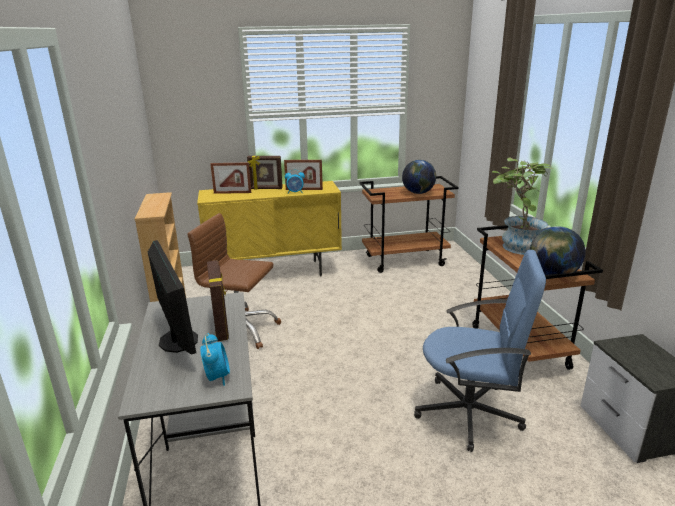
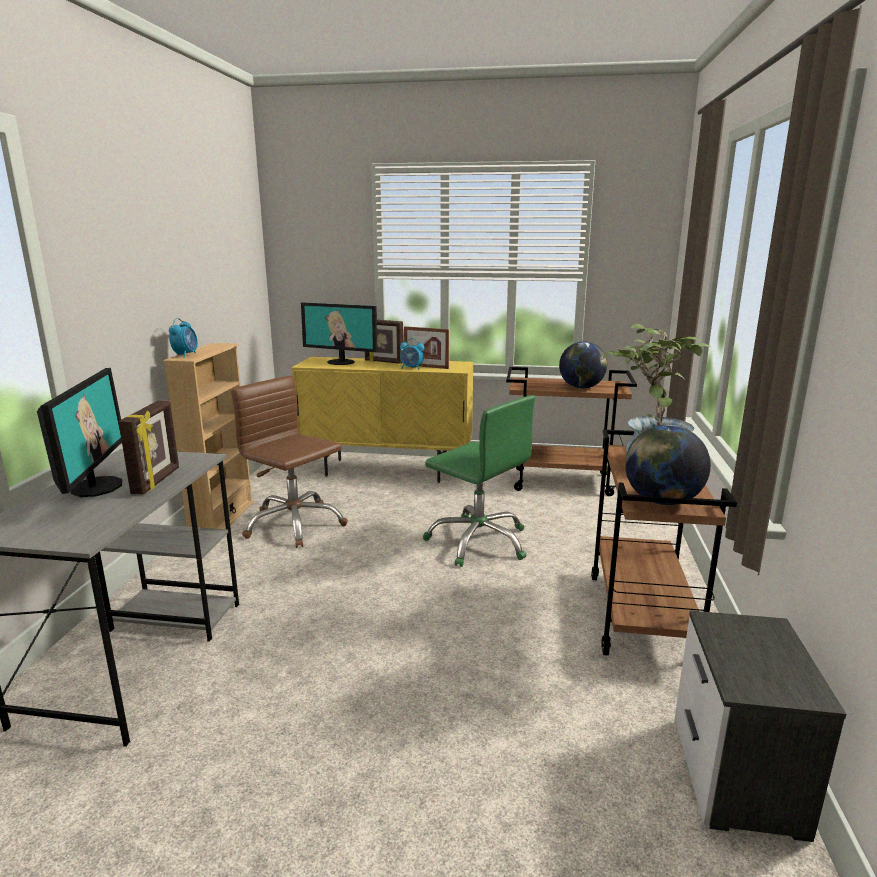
camera: 20 degrees right, 5 degrees down
alarm clock [200,333,230,386] -> alarm clock moved to [169,318,198,358]
picture frame [210,163,251,194] -> monitor [301,302,377,365]
blue office chair [414,250,546,452] -> none
none -> green office chair [423,395,535,567]

